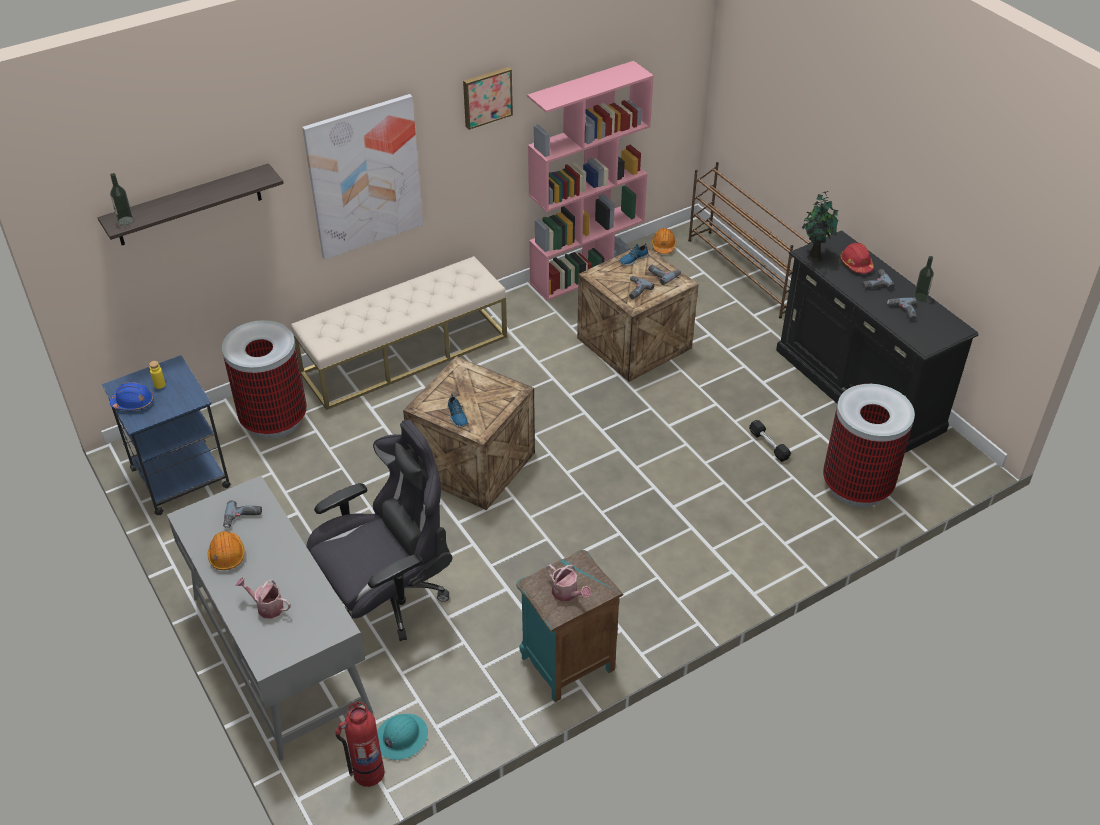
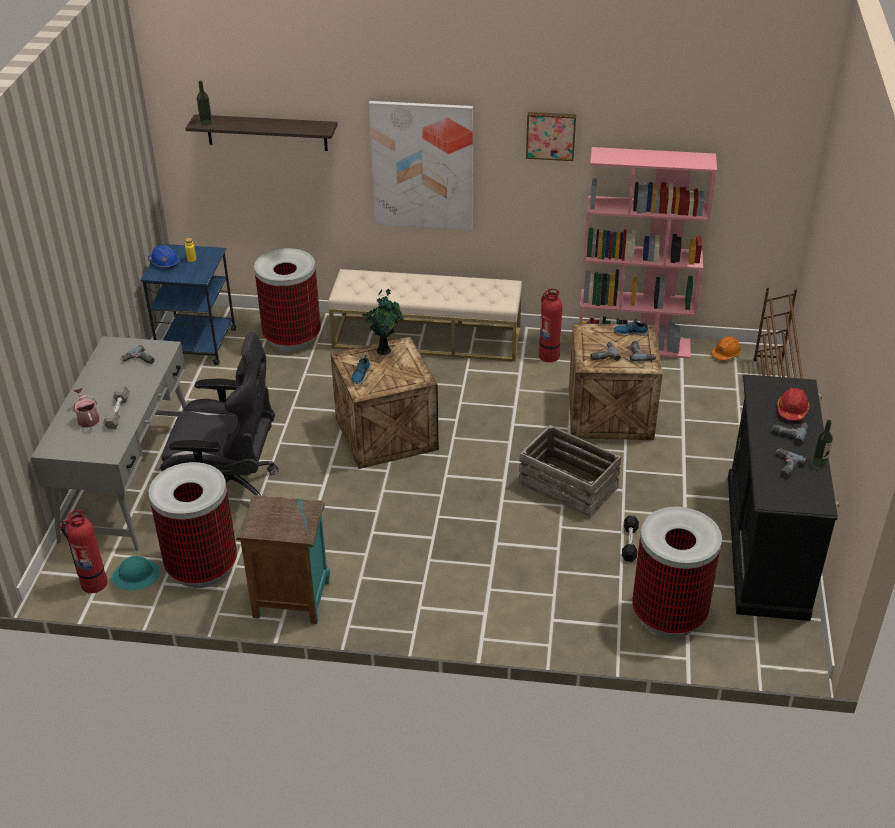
camera: 40 degrees right, 5 degrees down
orange hard hat [208,531,245,570] -> none
watering can [547,565,591,602] -> none
potted plant [802,191,838,262] -> potted plant moved to [362,289,403,355]
none -> grey dumbbell [103,386,130,429]
none -> trash can [149,462,237,588]
none -> crate [519,425,621,519]
none -> fire extinguisher [539,289,562,362]

